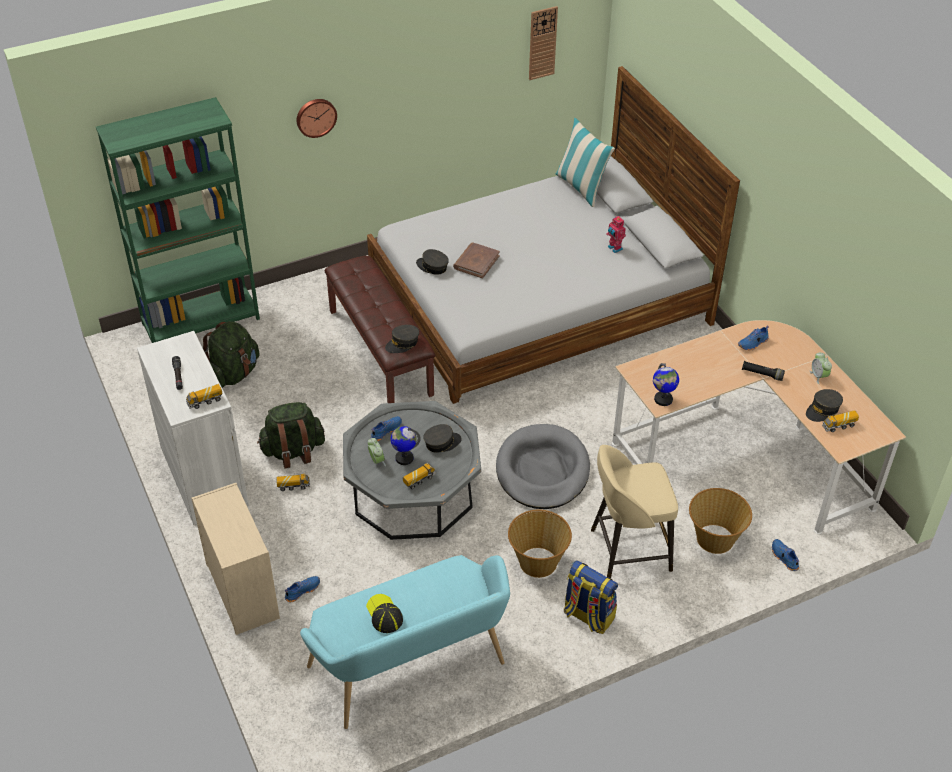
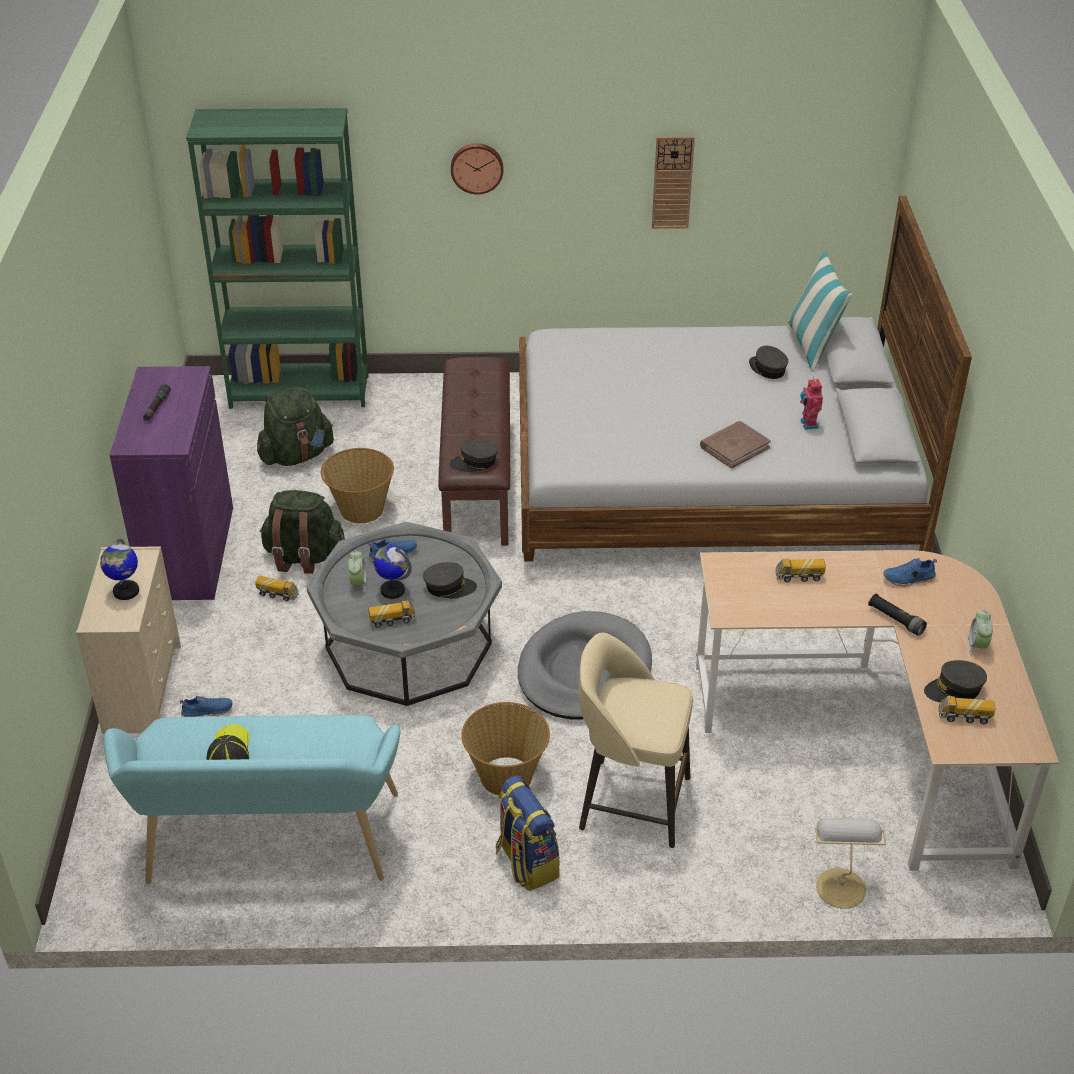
camera: 25 degrees right, 5 degrees down
white cabinet [137,331,249,525] -> purple cabinet [110,366,233,600]
toy truck [186,384,223,409] -> toy truck moved to [775,559,826,582]
grey cap [416,249,449,274] -> grey cap moved to [749,346,788,379]
brown book [453,242,500,278] -> brown book moved to [700,421,771,469]
wall clock [529,6,558,80] -> wall clock moved to [652,136,695,229]
globe [653,363,679,406] -> globe moved to [100,538,139,600]
basket [689,488,752,554] -> basket moved to [321,448,394,523]
blue shoe [772,539,799,571] -> table lamp [815,818,886,909]

